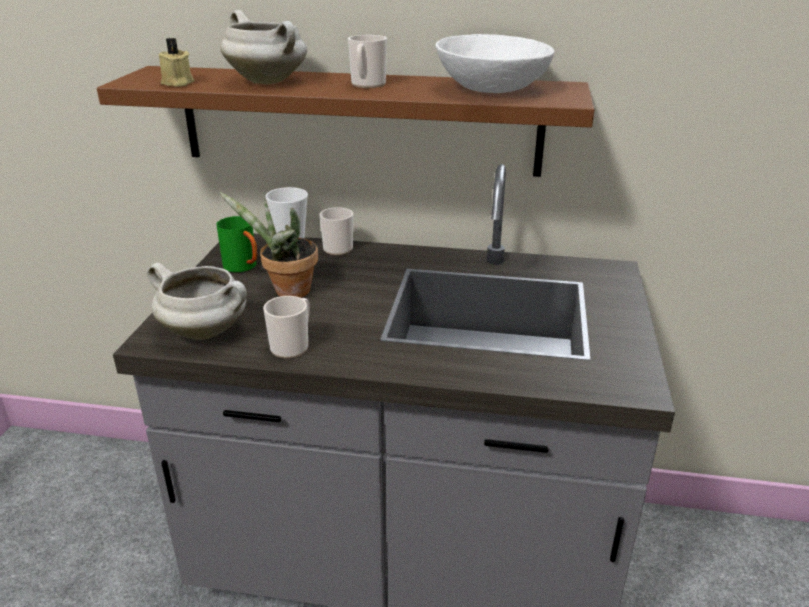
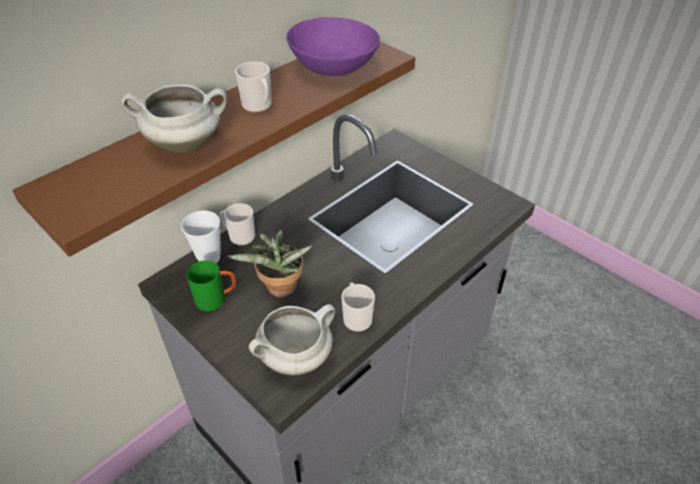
camera: 55 degrees left, 15 degrees up
beige candle [159,38,194,87] -> none
white bowl [435,34,554,93] -> purple bowl [286,17,380,76]

